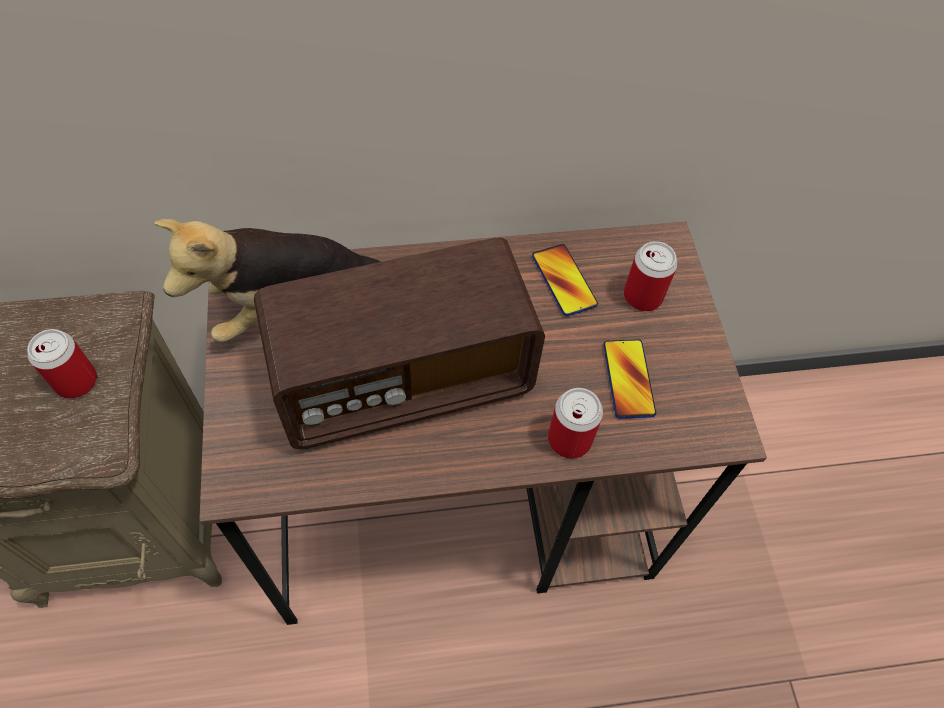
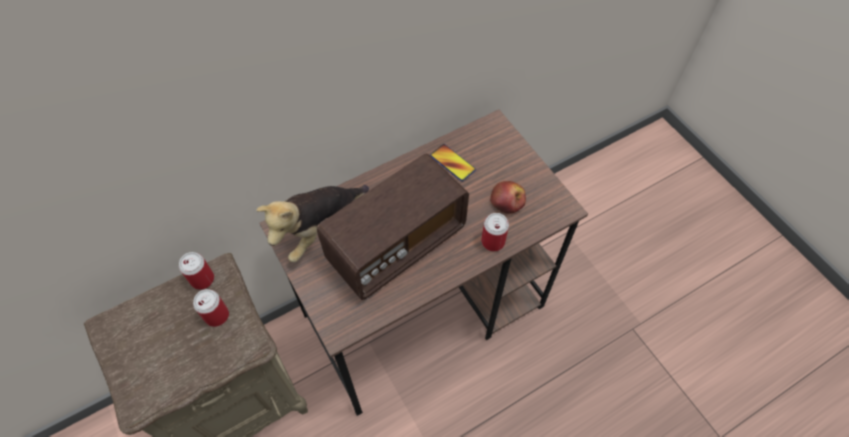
camera: 20 degrees left, 0 degrees up
phone [603,339,656,419] -> apple [490,181,526,214]
can [624,241,678,311] -> can moved to [179,252,214,290]

